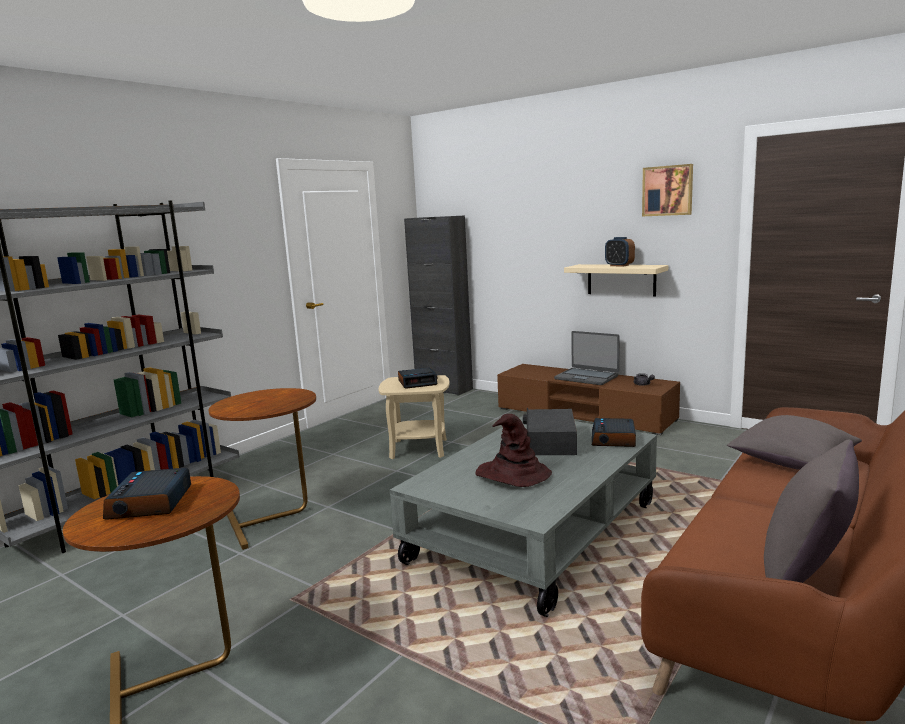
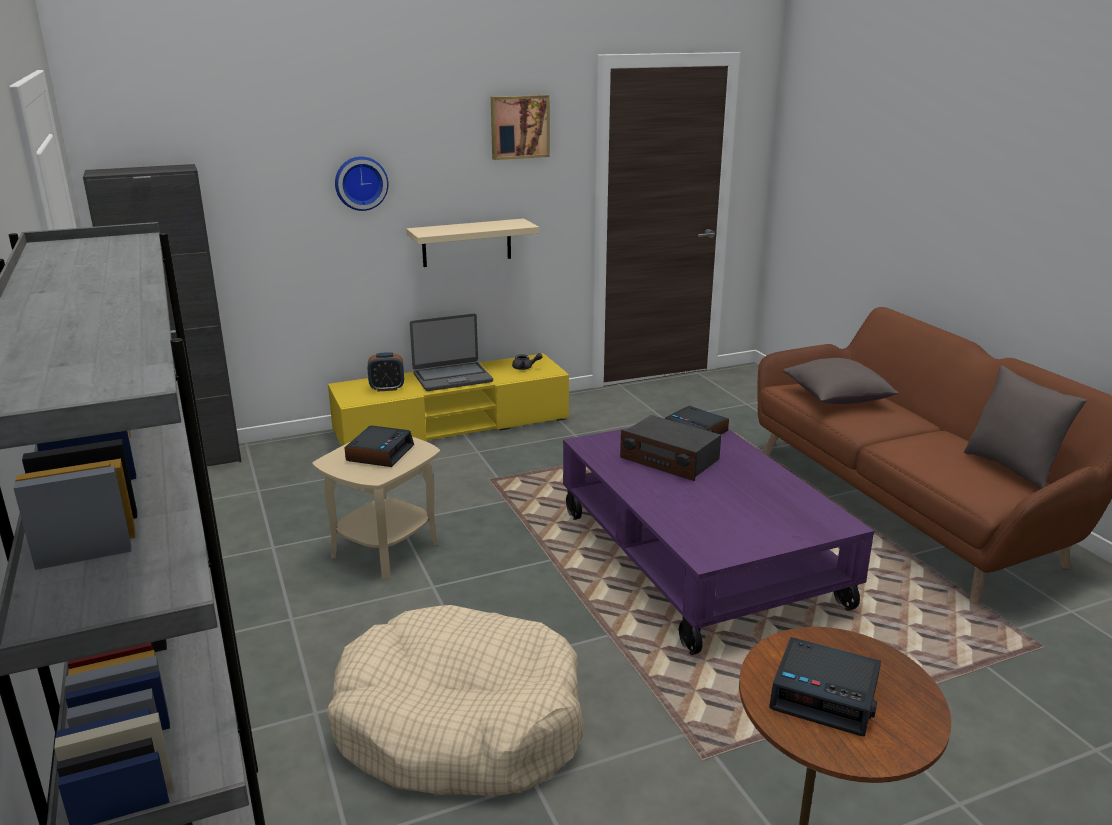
camera: 60 degrees left, 10 degrees up
brown side table [209,388,316,550] -> beige dog bed [327,605,583,796]
grey coffee table [390,416,657,617] -> purple coffee table [563,428,874,655]
brown hat [475,414,552,487] -> none
brown tv stand [497,364,680,435] -> yellow tv stand [328,353,569,446]
alarm clock [605,237,635,267] -> alarm clock moved to [368,352,404,392]
none -> wall clock [335,157,389,211]

